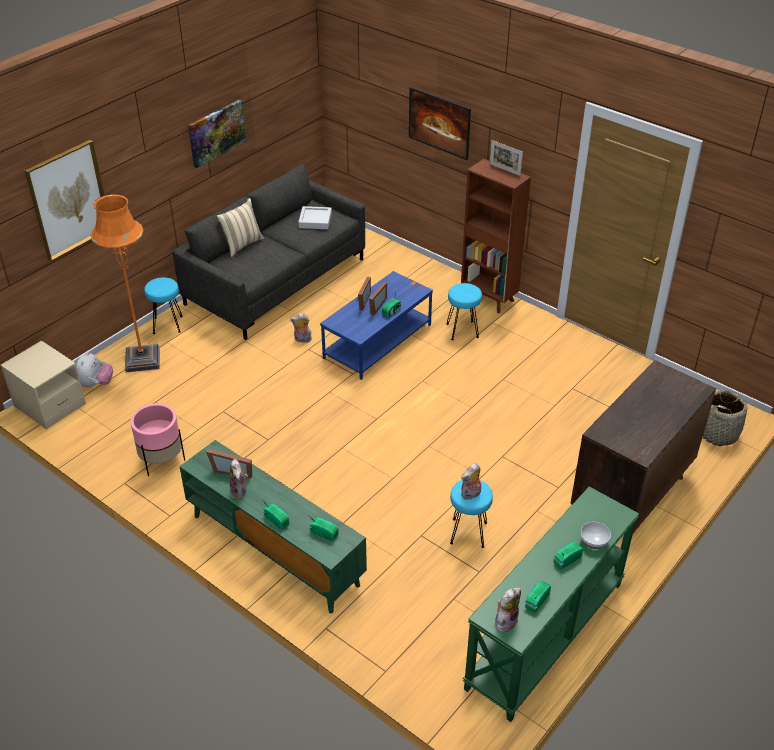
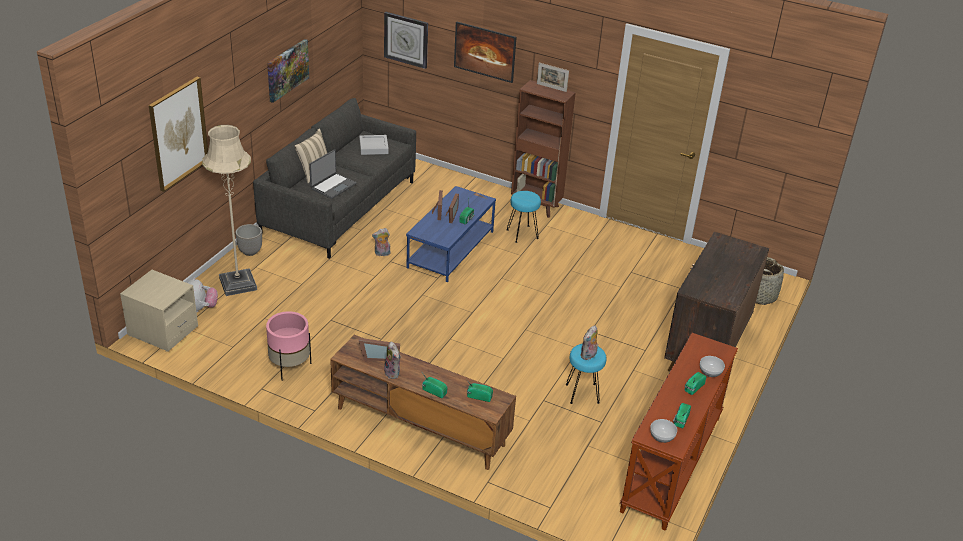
camera: 15 degrees left, 5 degrees down
orange floor lamp [90,194,159,372] -> beige floor lamp [202,125,257,296]
turquoise stool [144,277,182,334] -> planter [235,224,262,256]
green tv stand [179,440,367,613] -> brown tv stand [330,335,516,470]
green console table [463,486,639,722] -> brown console table [620,333,738,531]
plush toy [495,587,521,632] -> bowl [650,419,677,443]
none -> laptop [309,149,357,199]
none -> wall clock [384,12,428,69]

